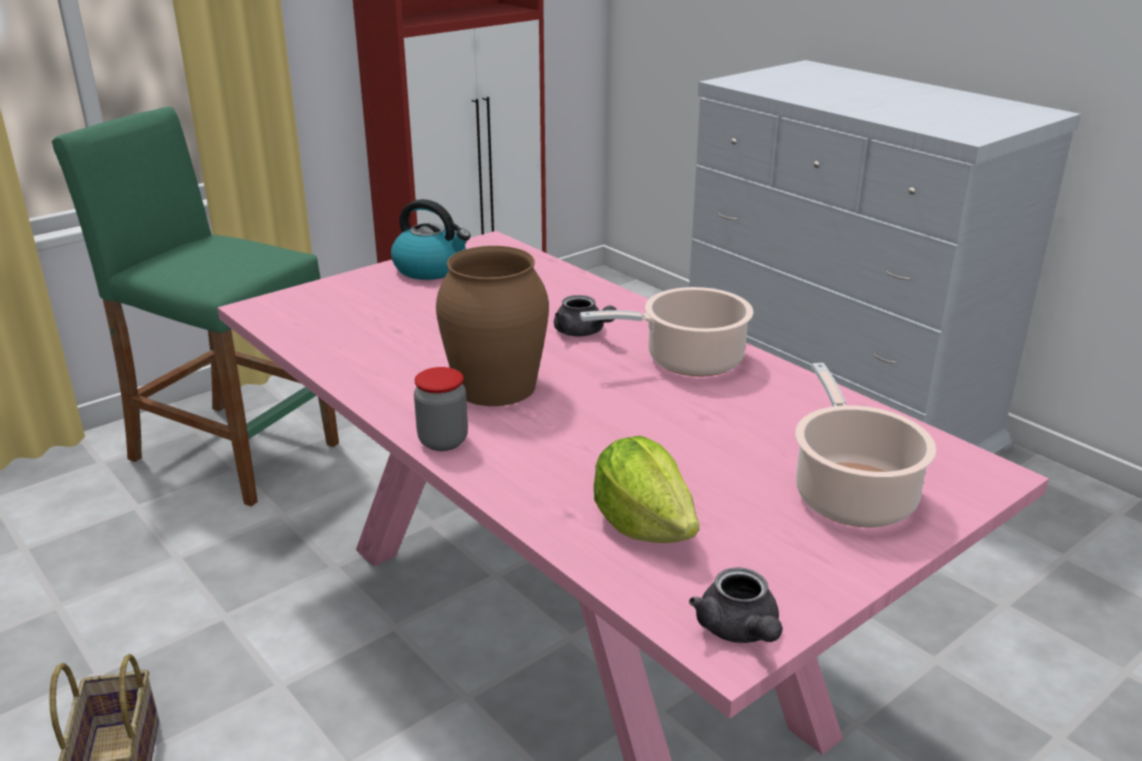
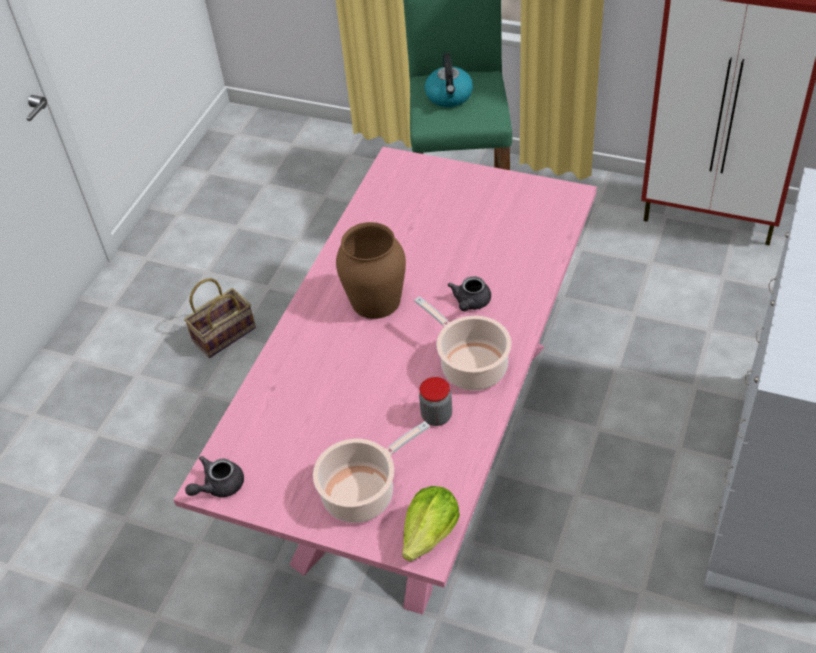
camera: 65 degrees right, 20 degrees up
kettle [391,199,471,280] -> kettle moved to [425,53,473,107]
jar [414,367,468,451] -> jar moved to [419,377,452,426]
lettuce [594,435,700,543] -> lettuce moved to [402,486,460,561]

